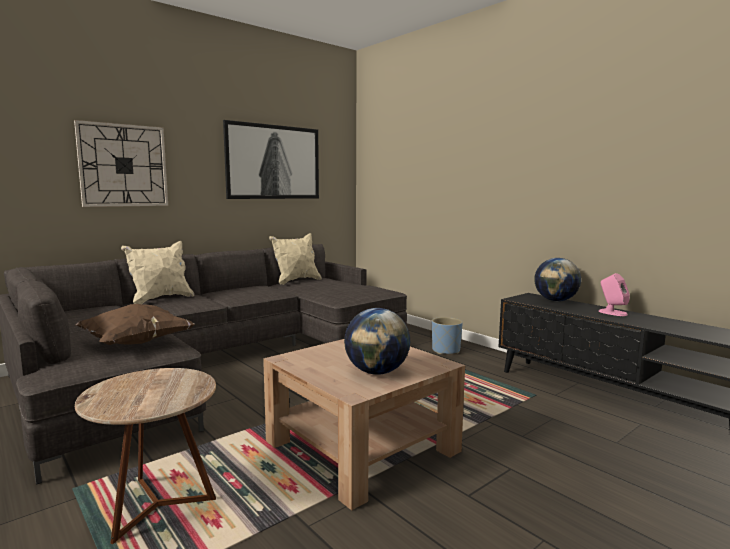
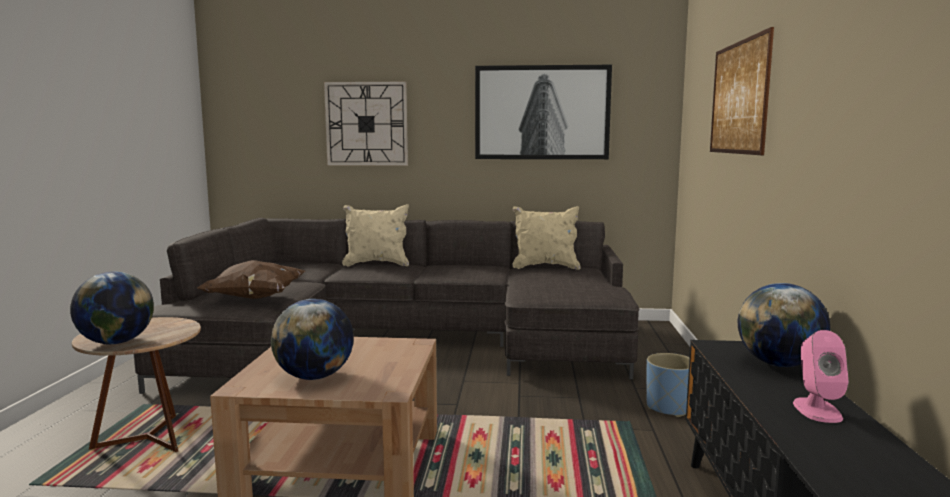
camera: 45 degrees right, 0 degrees up
none -> globe [70,271,154,344]
none -> picture [710,27,774,155]

